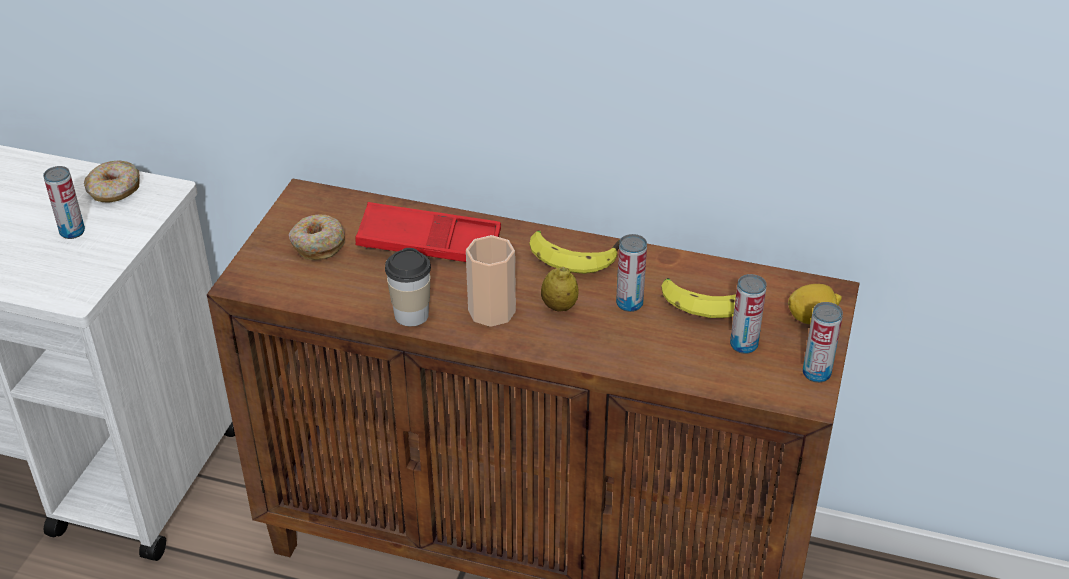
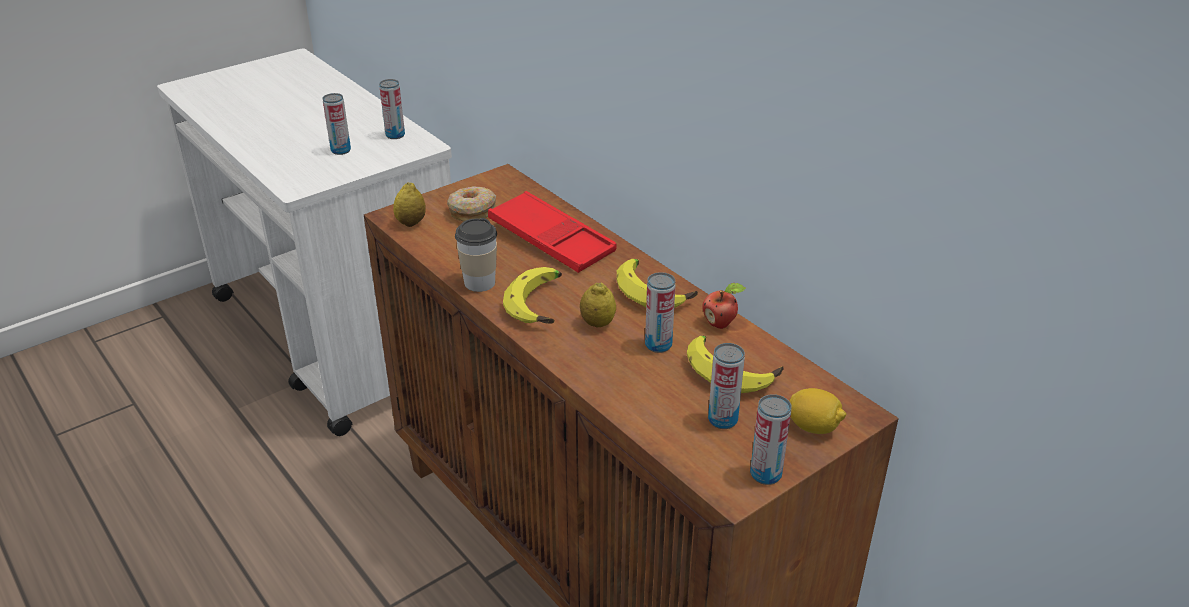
camera: 35 degrees right, 5 degrees down
donut [84,160,140,203] -> can [379,79,405,139]
cup [466,235,516,327] -> banana [503,267,562,324]
none -> lemon [393,183,426,227]
none -> apple [702,283,746,329]

